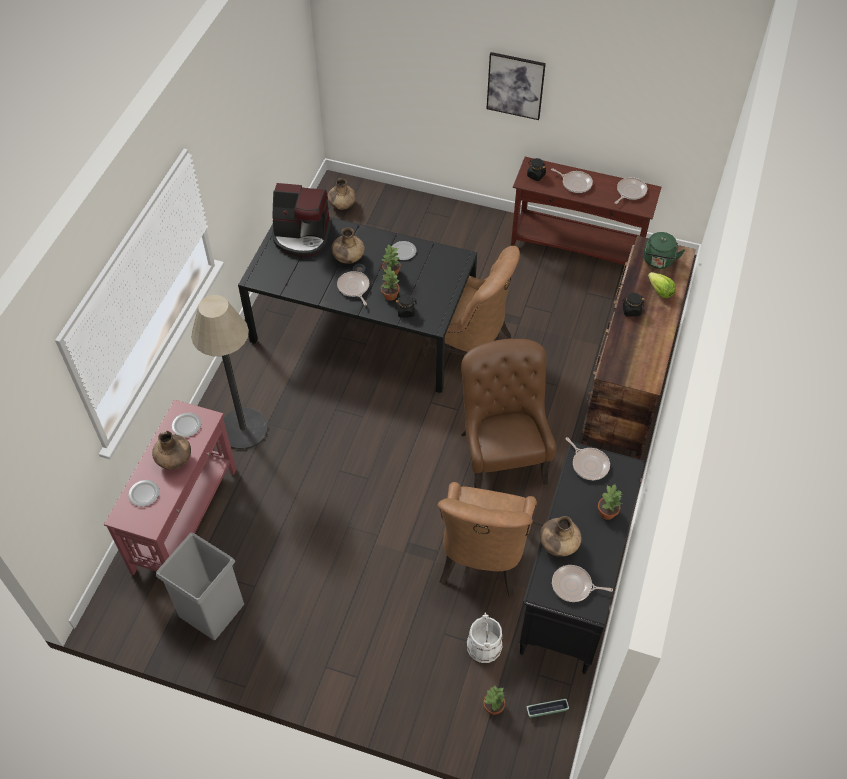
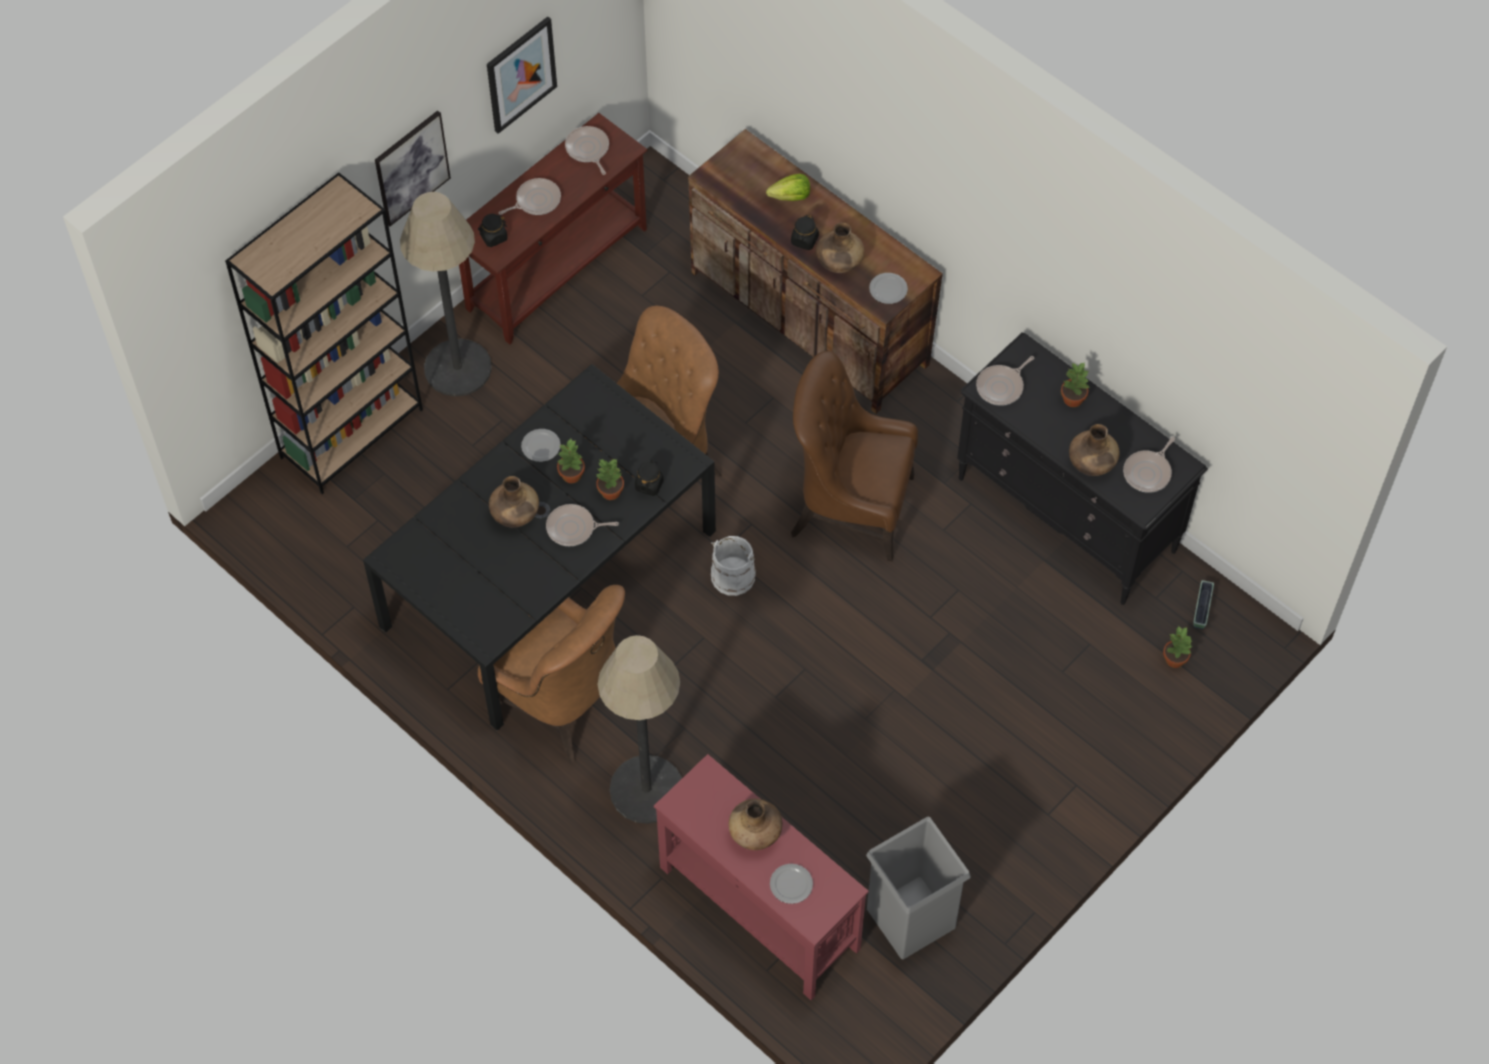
camera: 65 degrees left, 5 degrees up
plate [172,413,201,437] -> plate moved to [869,273,908,304]
coffee machine [272,183,332,257] -> none
brown vase [327,178,356,210] -> brown vase moved to [816,222,865,273]
brown chair [438,482,537,598] -> brown chair moved to [478,585,625,763]
white bucket [467,612,502,663] -> white bucket moved to [711,536,756,596]
frying pan [565,437,610,480] -> frying pan turned 150 degrees clockwise [976,356,1034,406]
green kettle [643,232,685,269] -> none
none -> beige bookcase [225,172,423,494]
none -> floor lamp [400,192,492,396]
none -> picture [487,17,557,134]

